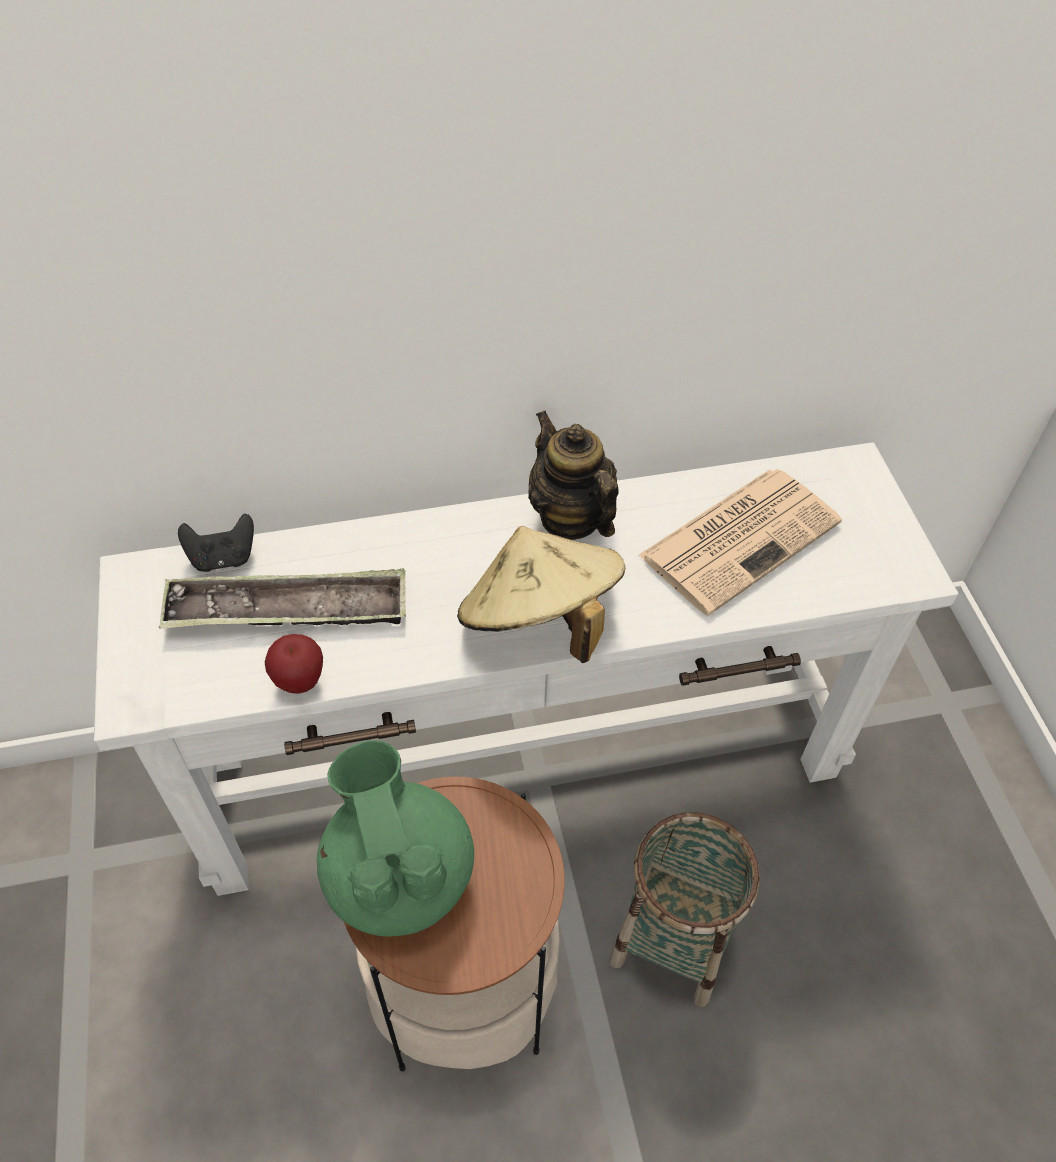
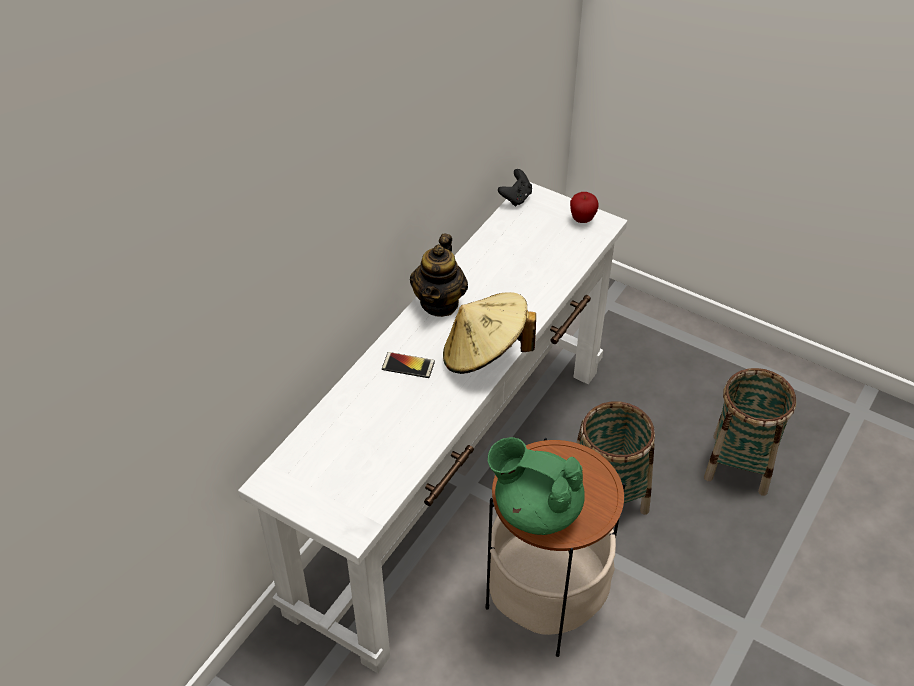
camera: 45 degrees left, 5 degrees down
tray [159,568,406,629] -> none
black game controller [178,514,254,572] -> black game controller moved to [498,169,532,207]
apple [265,634,323,694] -> apple moved to [570,192,598,223]
teapot [528,411,619,540] -> teapot turned 90 degrees counterclockwise [410,234,468,317]
newspaper [638,469,842,616] -> none
none -> phone [382,352,435,378]
none -> basket [704,368,796,496]

